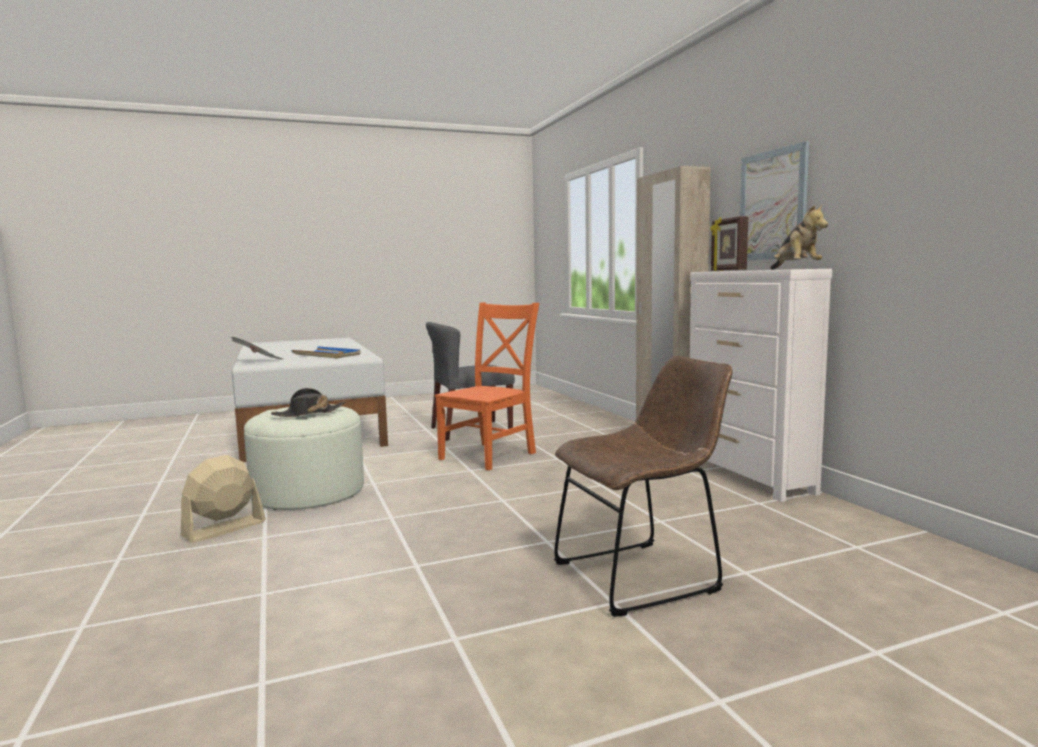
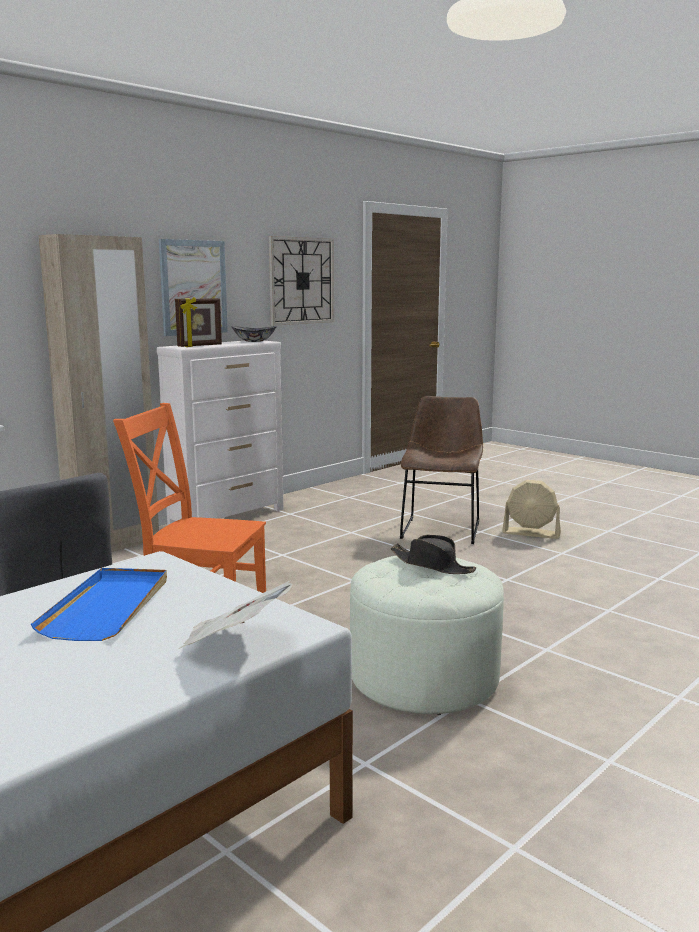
camera: 115 degrees left, 5 degrees up
beige fan [181,455,266,543] -> beige fan moved to [502,480,561,539]
brown chair [554,356,733,617] -> brown chair turned 60 degrees clockwise [400,396,483,544]
plush toy [770,205,828,270] -> bowl [231,326,277,342]
none -> wall clock [269,236,334,326]

